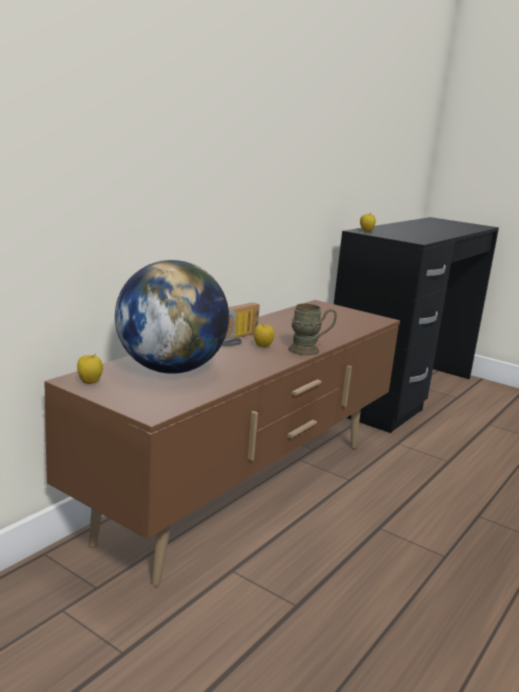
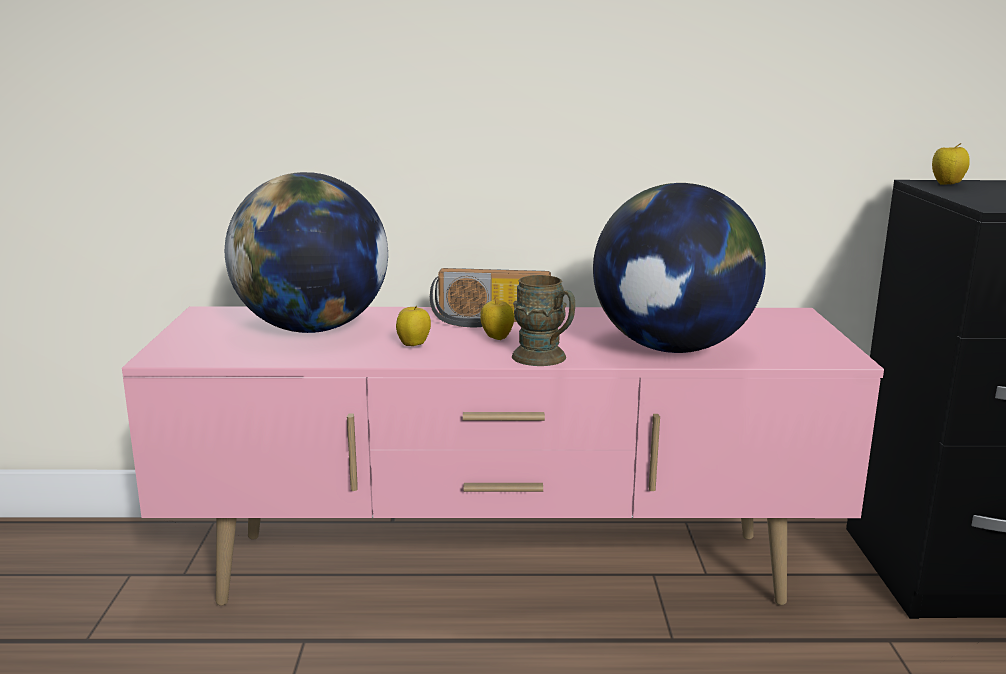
camera: 55 degrees right, 0 degrees up
brown tv stand [44,300,400,586] -> pink tv stand [122,306,884,606]
apple [77,354,103,384] -> apple moved to [396,306,431,346]
none -> globe [593,183,766,353]

